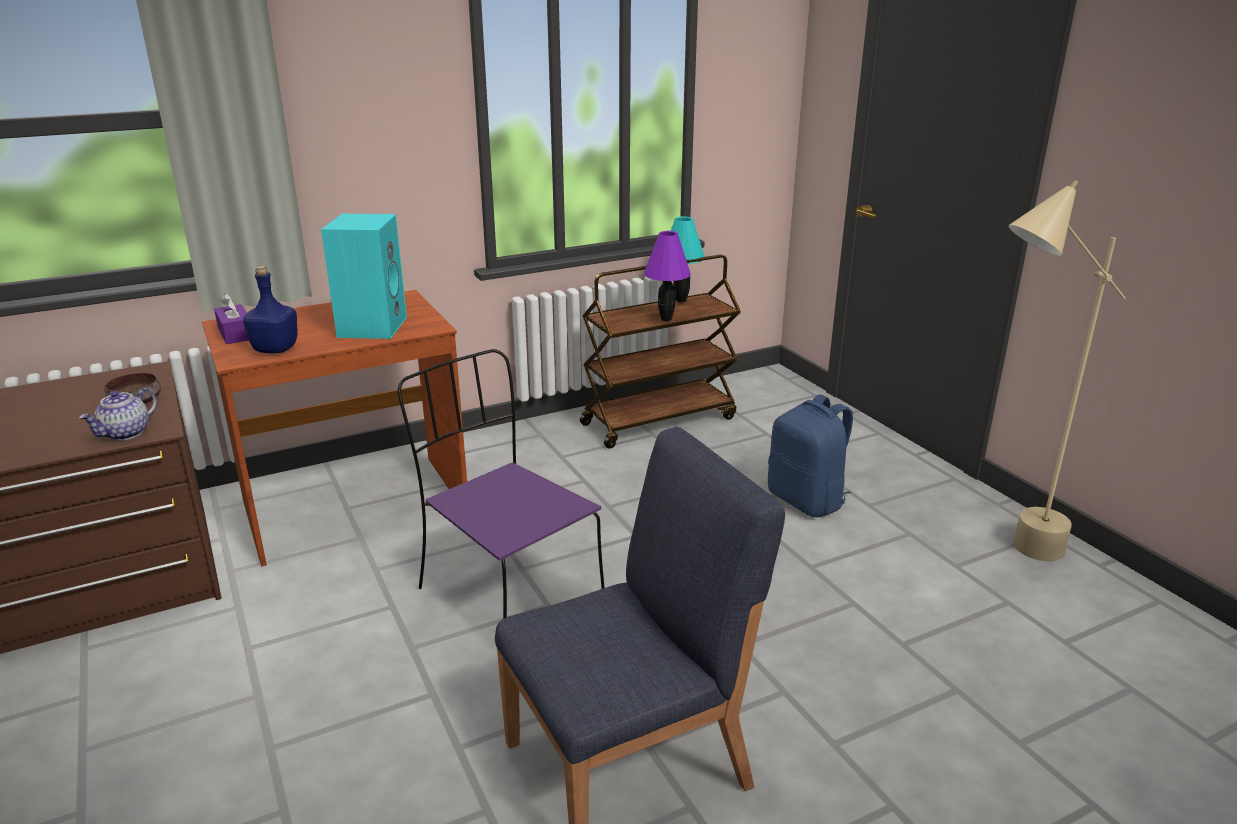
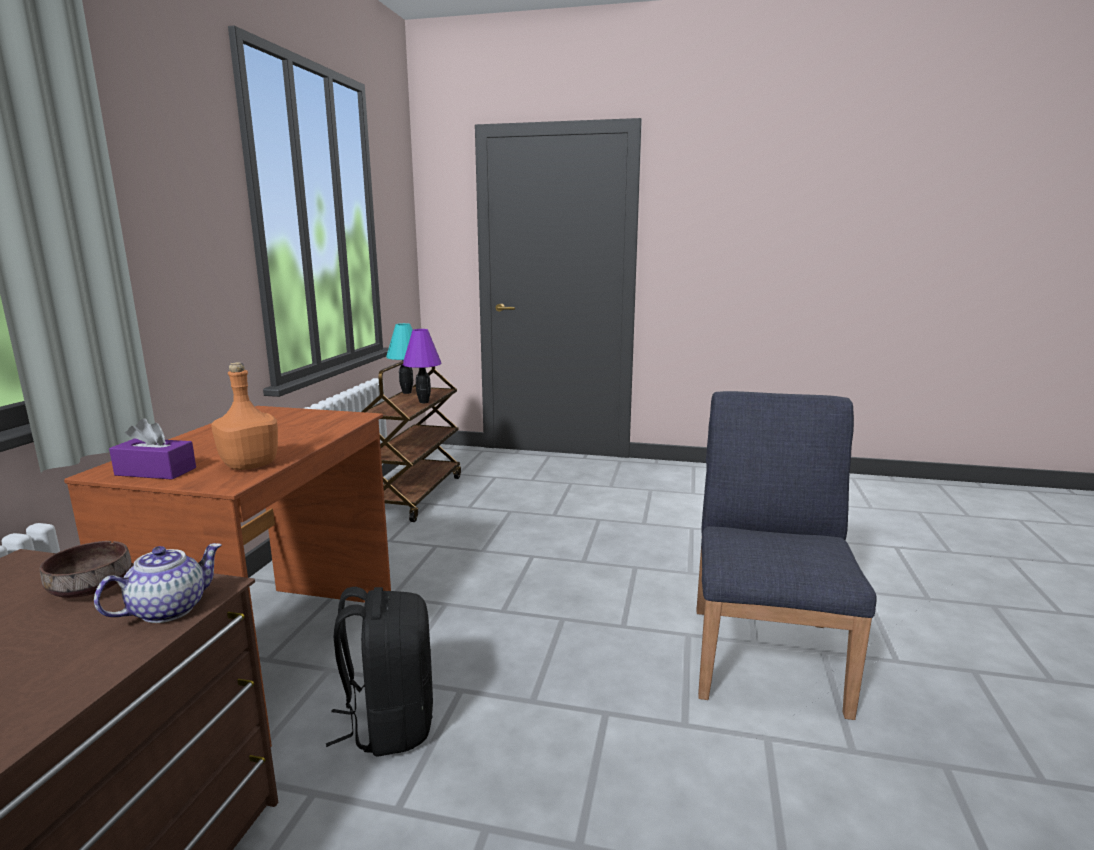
camera: 50 degrees left, 10 degrees down
teapot [79,388,157,440] -> teapot turned 120 degrees counterclockwise [94,543,222,623]
blue bottle [243,266,298,353] -> orange bottle [211,362,278,470]
turquoise speaker [321,214,407,339] -> none
purple chair [398,349,605,619] -> none
blue backpack [768,395,853,517] -> none
beige floor lamp [1008,180,1126,561] -> none
none -> black backpack [326,587,433,757]

